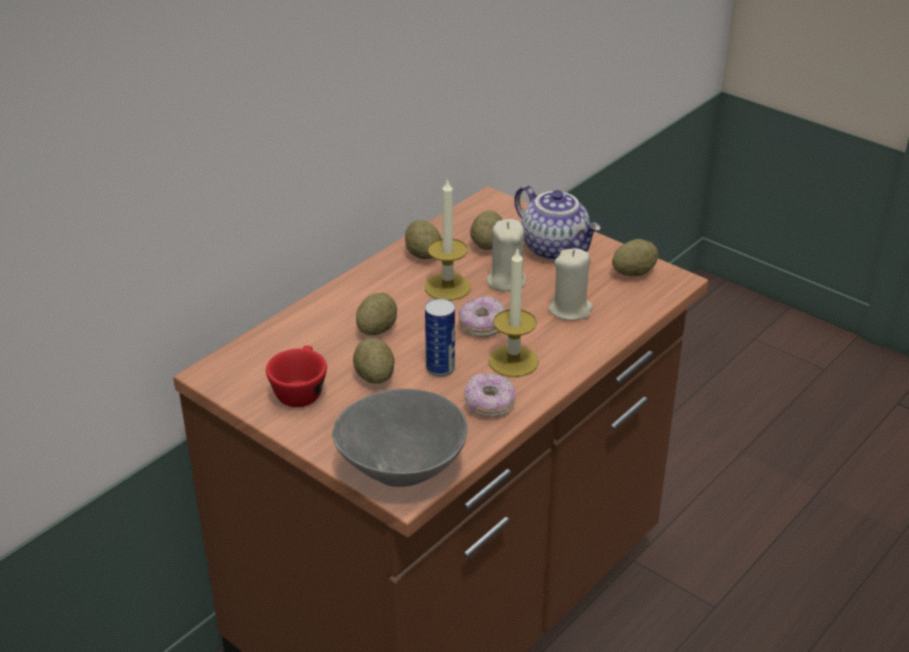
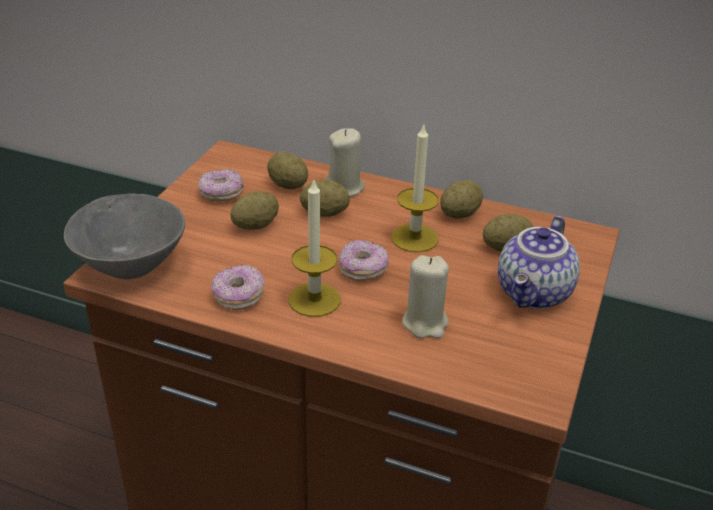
camera: 70 degrees right, 0 degrees up
red cup [266,345,327,407] -> donut [198,169,244,201]
can [425,298,455,377] -> none
beige candle [487,219,526,292] -> beige candle moved to [325,128,365,197]
potato [612,239,658,276] -> potato moved to [267,152,308,189]

